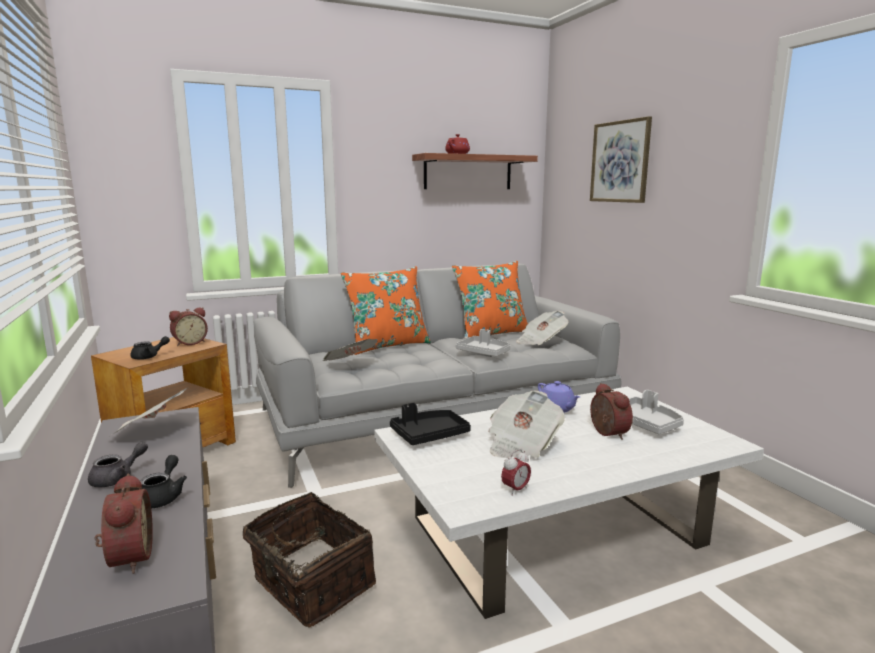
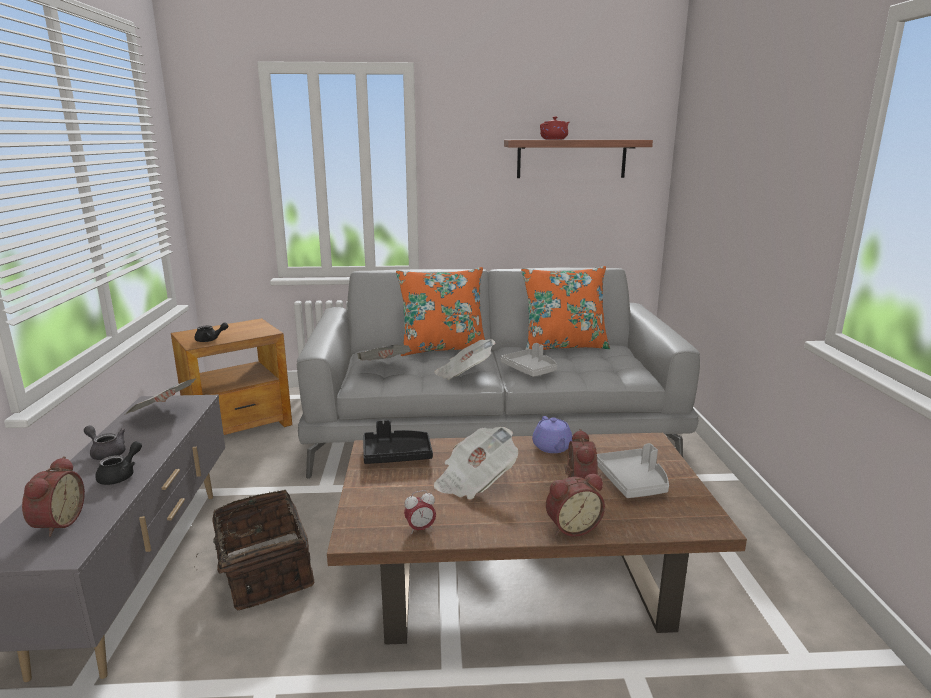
camera: 20 degrees right, 5 degrees up
grey teapot [88,442,148,487] -> grey teapot turned 120 degrees counterclockwise [84,425,125,460]
alarm clock [169,307,208,346] -> alarm clock moved to [546,474,605,536]
white coffee table [374,387,764,619] -> brown coffee table [327,433,747,645]
newspaper [516,311,568,345] -> newspaper moved to [434,339,496,380]
picture [590,116,652,203] -> none

